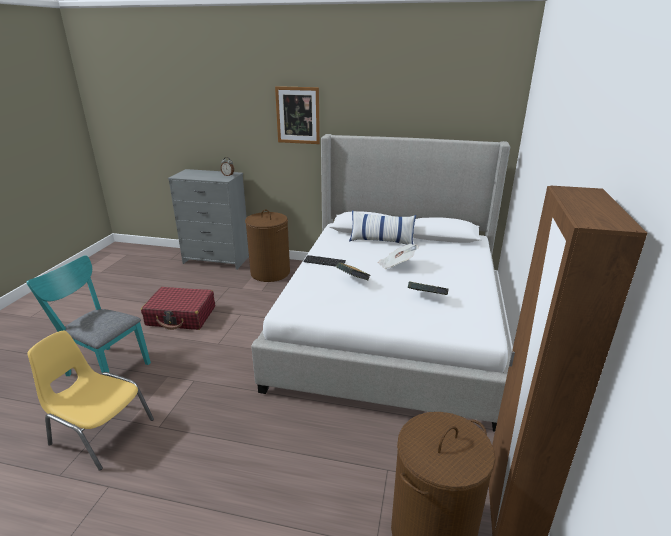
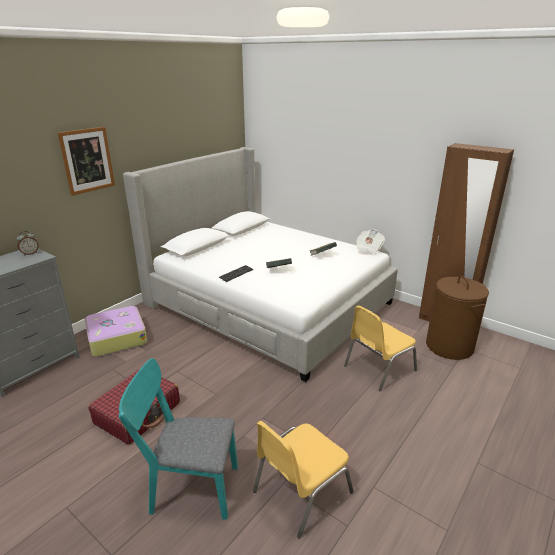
camera: 65 degrees left, 0 degrees up
turquoise chair [27,255,151,376] -> turquoise chair turned 45 degrees clockwise [119,358,238,520]
brown laundry basket [245,209,290,282] -> suitcase [85,306,147,357]
pillow [349,211,416,245] -> none
newspaper [378,244,418,269] -> newspaper moved to [356,229,385,255]
none -> yellow chair [344,306,417,391]

